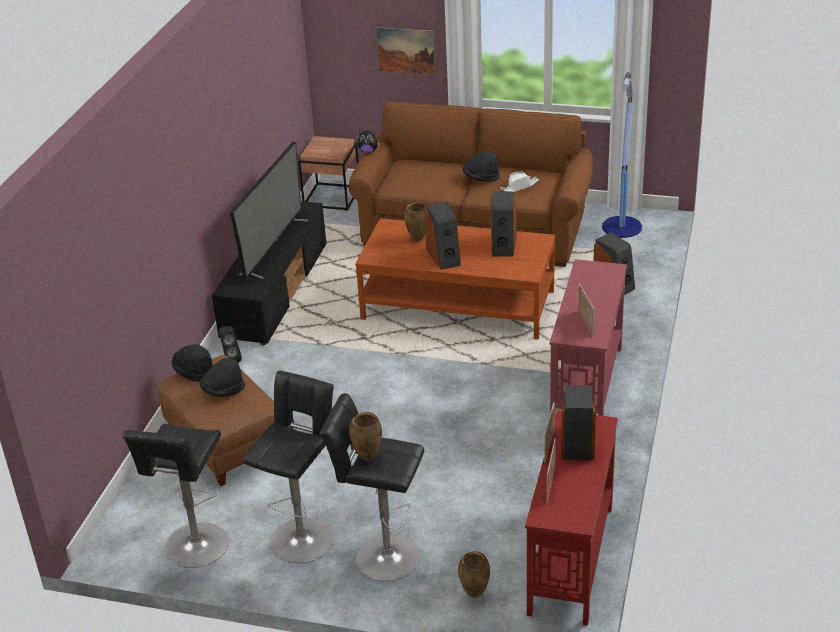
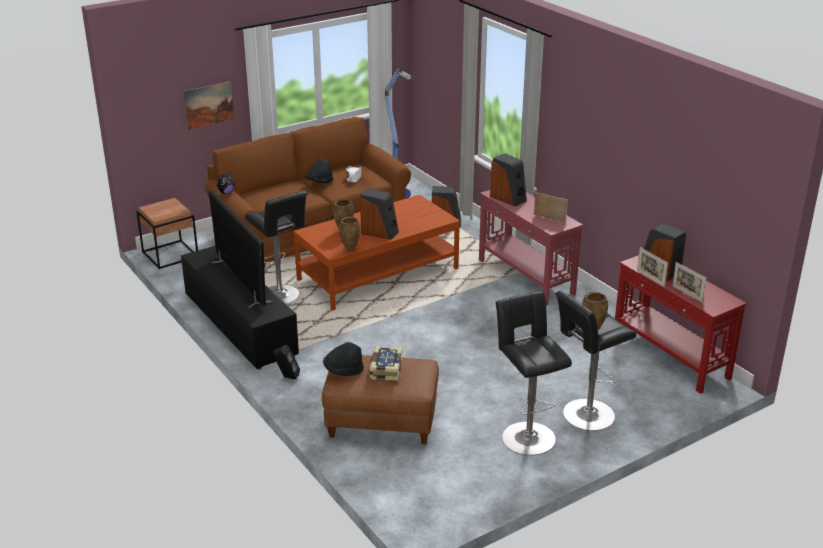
camera: 50 degrees left, 5 degrees down
black stool [122,424,229,568] -> black stool moved to [245,191,307,303]
black hat [200,358,245,397] -> book [370,346,403,381]
brown vase [458,551,490,598] -> brown vase moved to [339,217,360,251]
speaker [491,191,517,257] -> speaker moved to [490,153,527,207]

